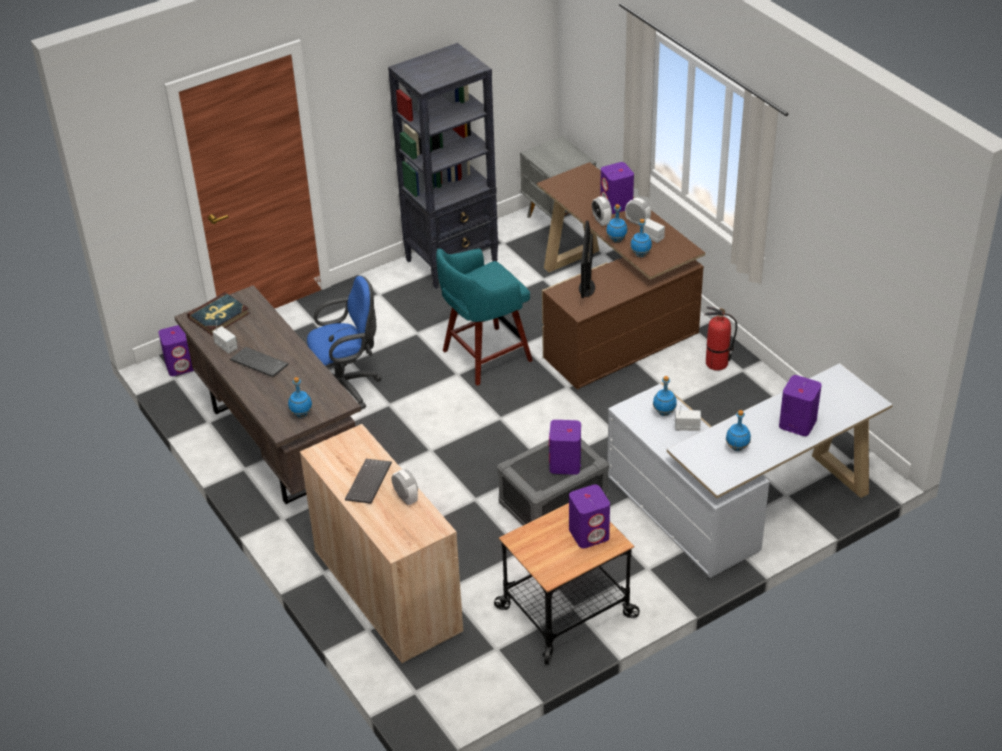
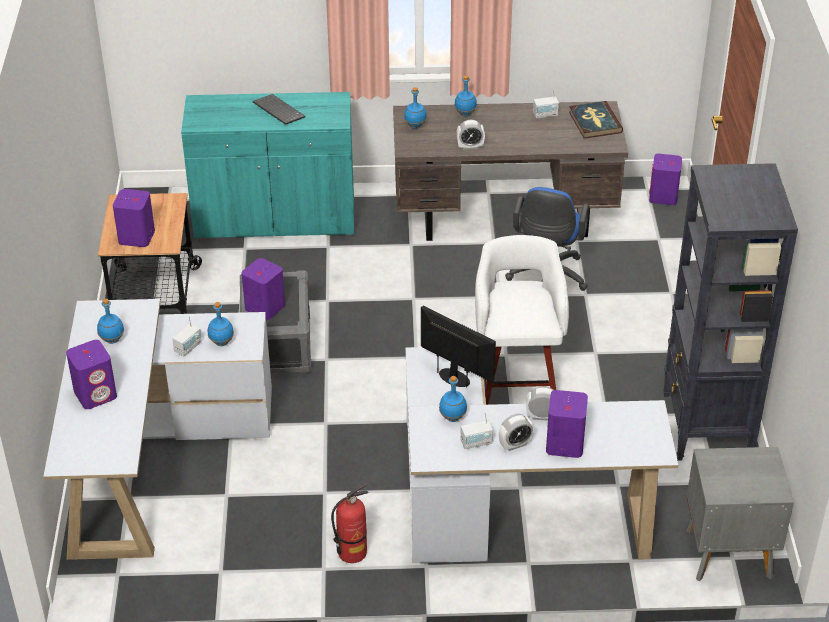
camera: 120 degrees right, 0 degrees up
keyboard [230,347,288,377] -> none
beige cabinet [300,424,463,664] -> turquoise cabinet [181,92,354,239]
alarm clock [392,469,418,505] -> alarm clock moved to [457,120,485,150]
turquoise stool [436,249,533,386] -> white stool [475,235,569,405]
brown desk [537,162,705,390] -> white desk [405,347,678,563]
blue bottle [606,204,628,242] -> blue bottle moved to [454,75,477,117]

